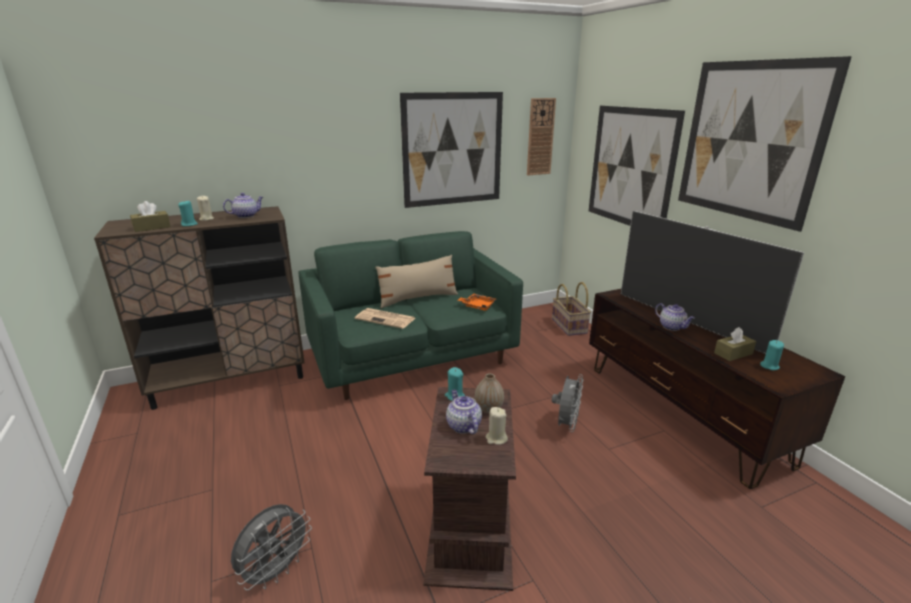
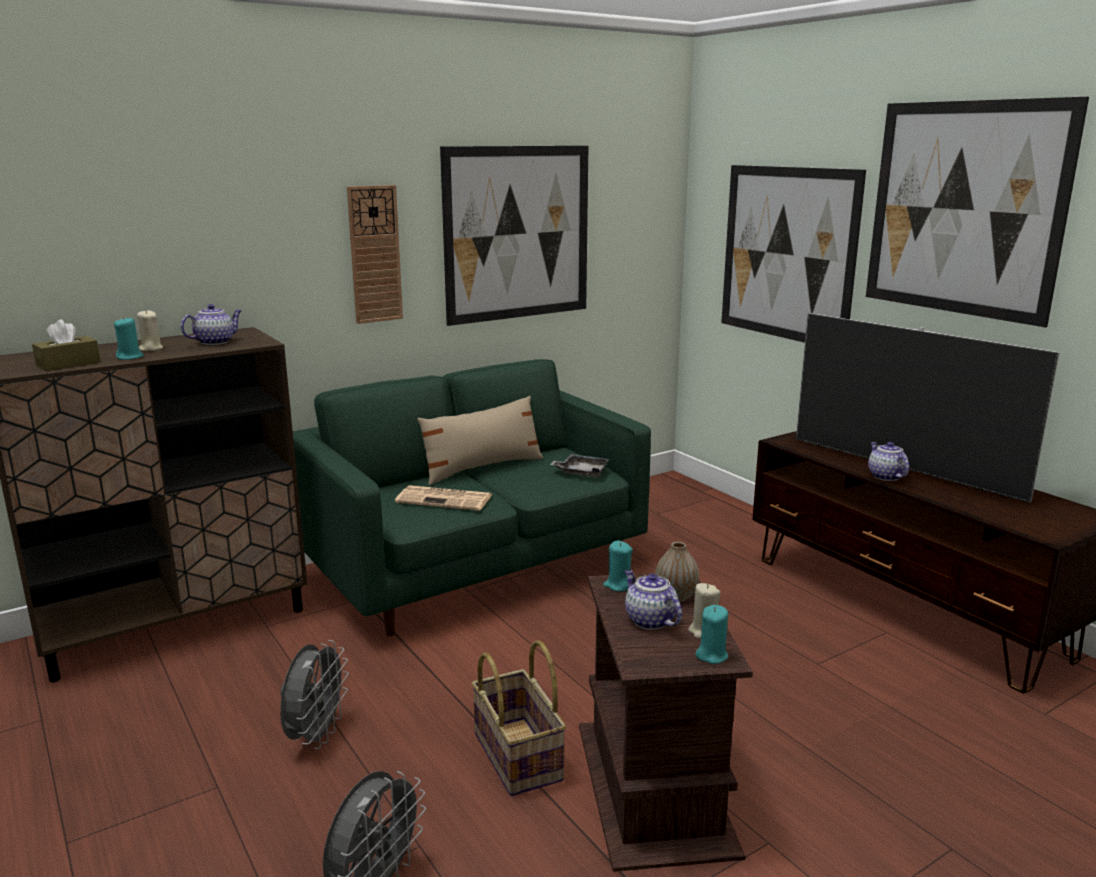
camera: 10 degrees left, 5 degrees down
orange tray [458,293,496,311] -> grey tray [550,454,609,478]
wall clock [527,98,556,175] -> wall clock moved to [347,185,403,324]
basket [552,282,591,336] -> basket moved to [471,640,566,796]
grey fan [552,374,583,432] -> grey fan moved to [280,640,349,749]
teapot [655,303,695,331] -> teapot turned 150 degrees counterclockwise [868,442,909,481]
brown tissue box [714,327,756,361] -> none
turquoise candle [760,340,784,370] -> turquoise candle moved to [695,605,728,664]

